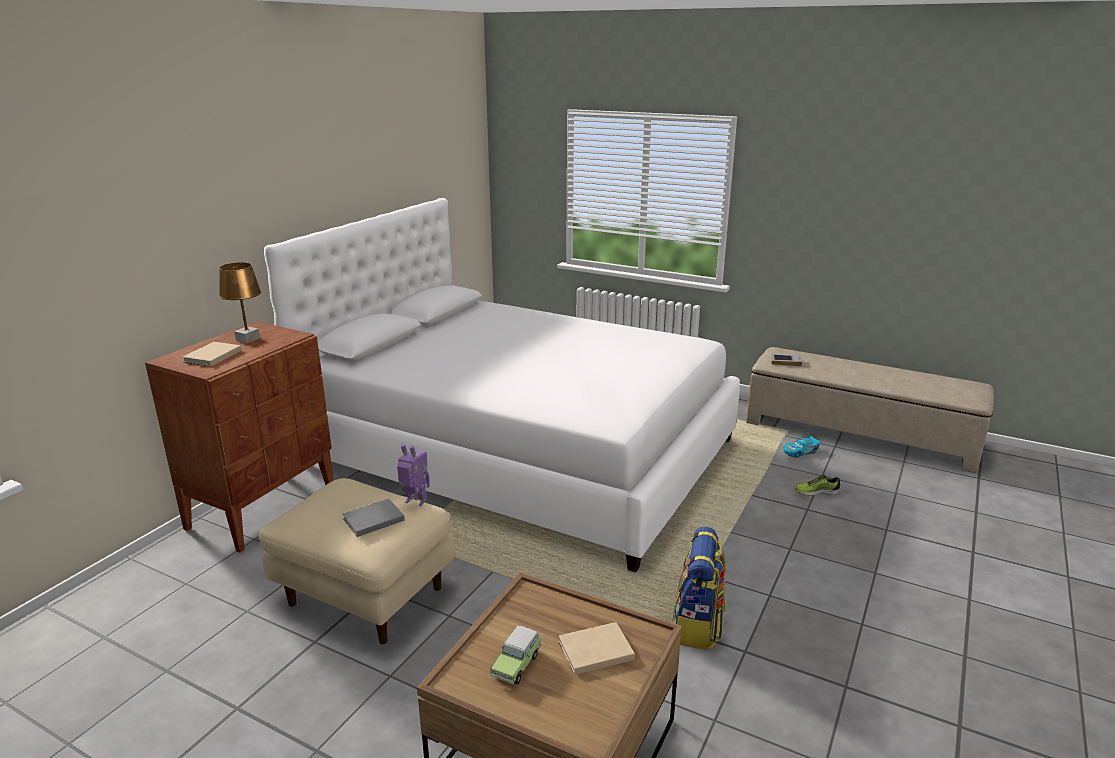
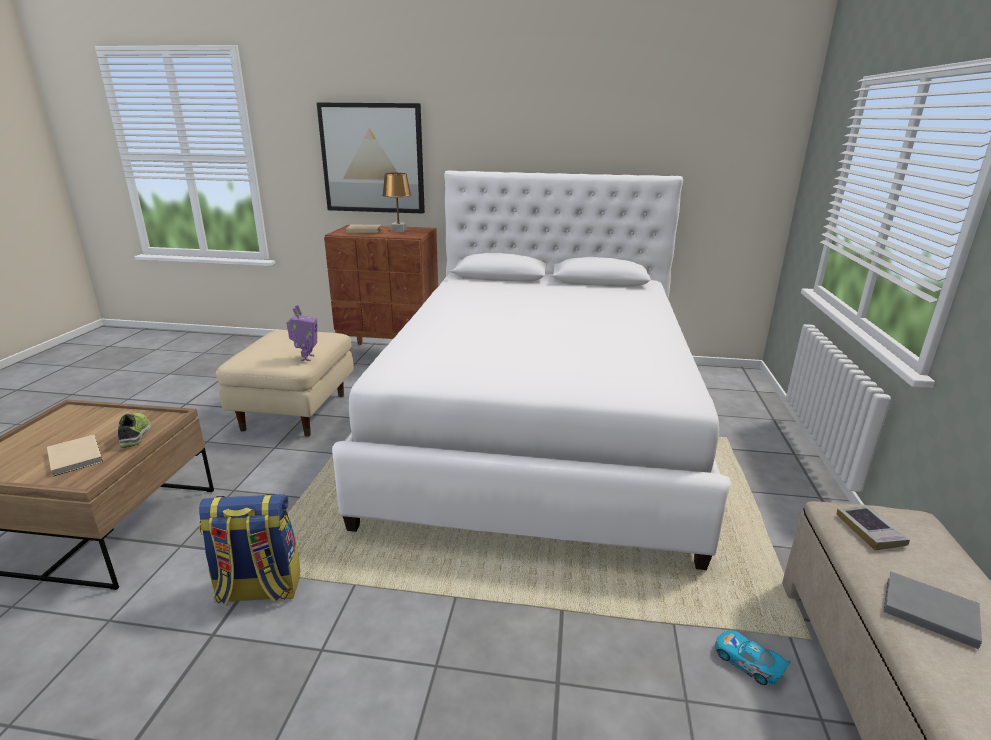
camera: 70 degrees right, 0 degrees up
grey book [343,498,405,537] -> grey book moved to [884,571,982,649]
toy car [490,625,542,684] -> none
shoe [795,475,841,496] -> shoe moved to [118,413,151,448]
none -> picture [317,103,425,214]

